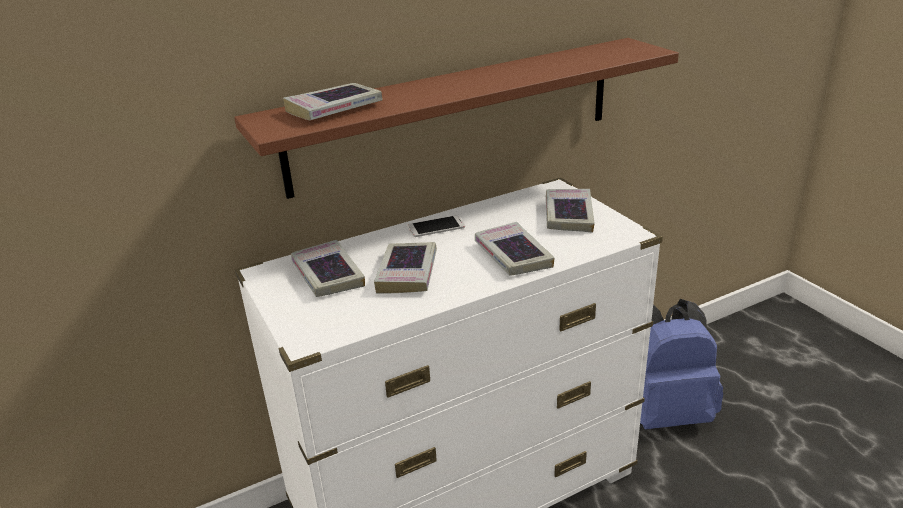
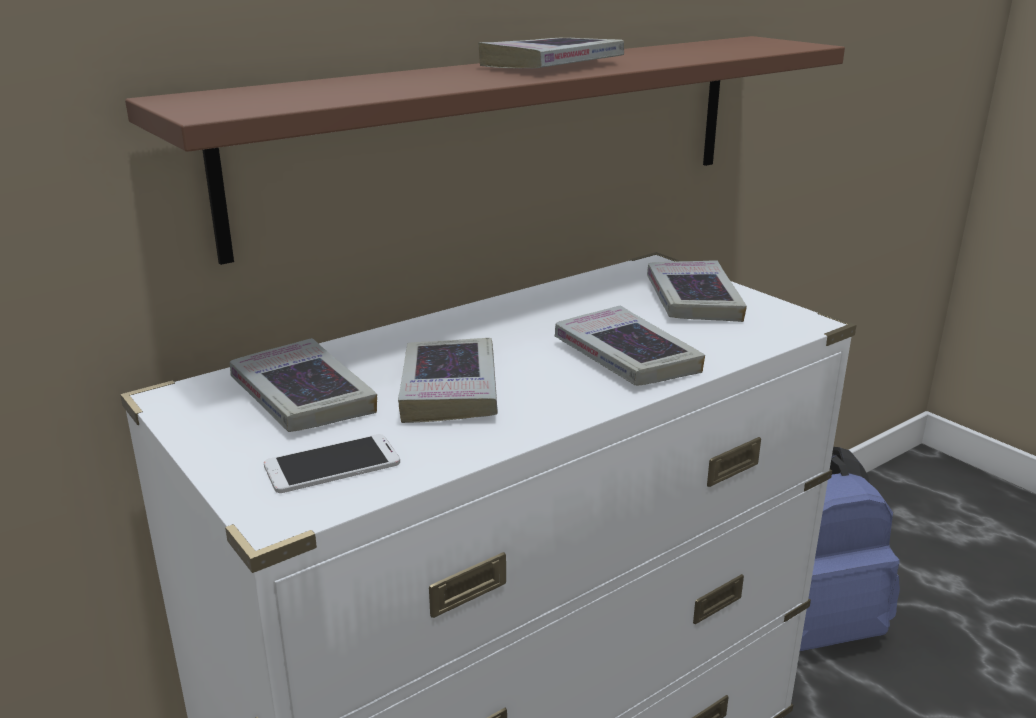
camera: 10 degrees left, 5 degrees down
book [283,83,383,120] -> book moved to [478,37,624,68]
phone [407,215,465,237] -> phone moved to [264,434,400,493]

